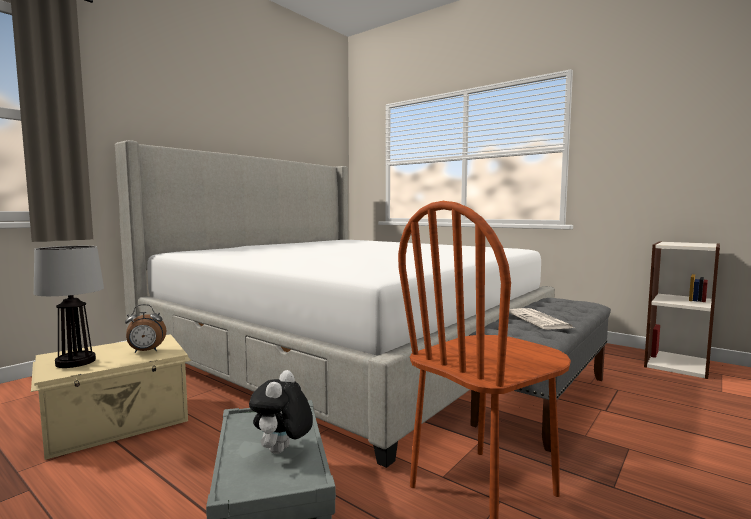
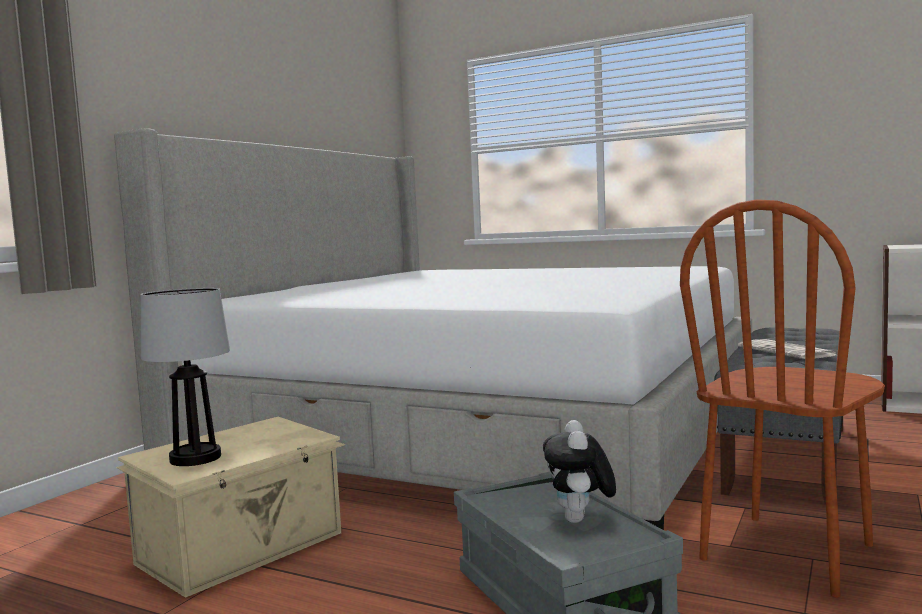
camera: 10 degrees left, 0 degrees up
alarm clock [125,304,166,353] -> none

